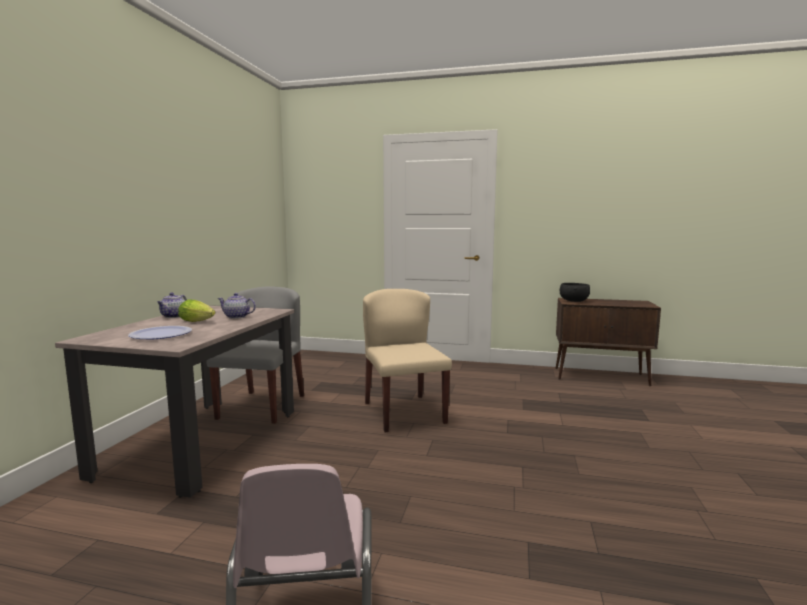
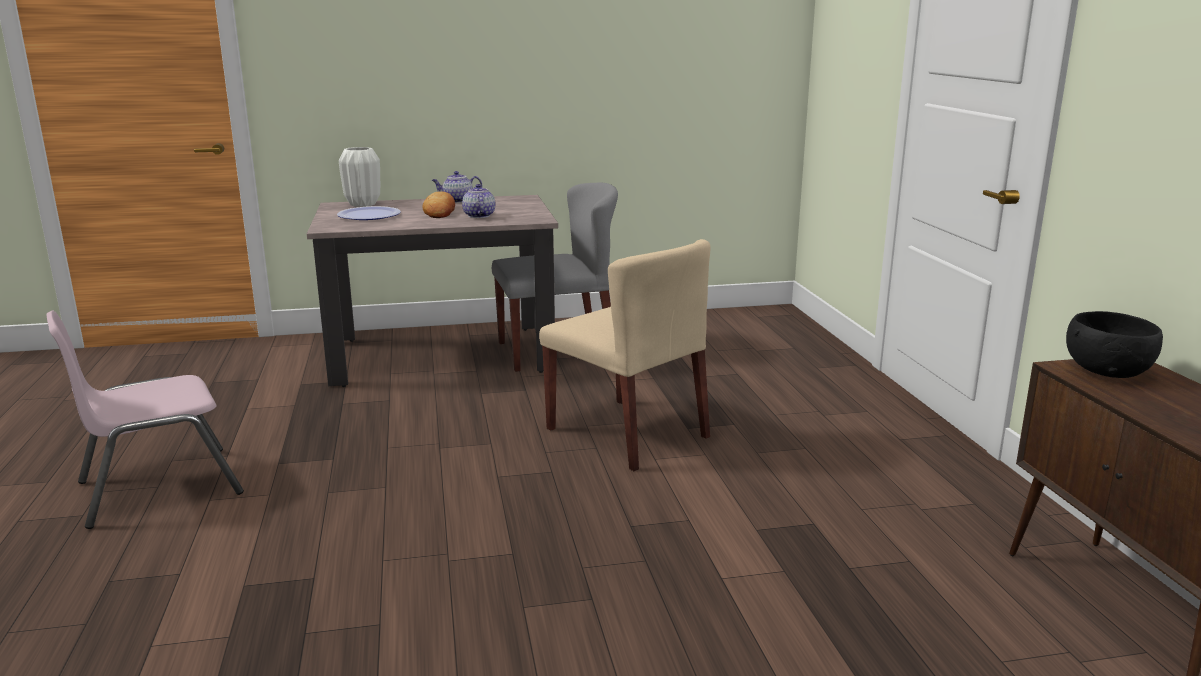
camera: 65 degrees right, 10 degrees up
lettuce [178,299,215,322] -> bread [422,191,455,218]
beige chair [363,289,452,433] -> beige chair turned 90 degrees clockwise [539,239,711,471]
none -> white vase [339,147,380,207]

